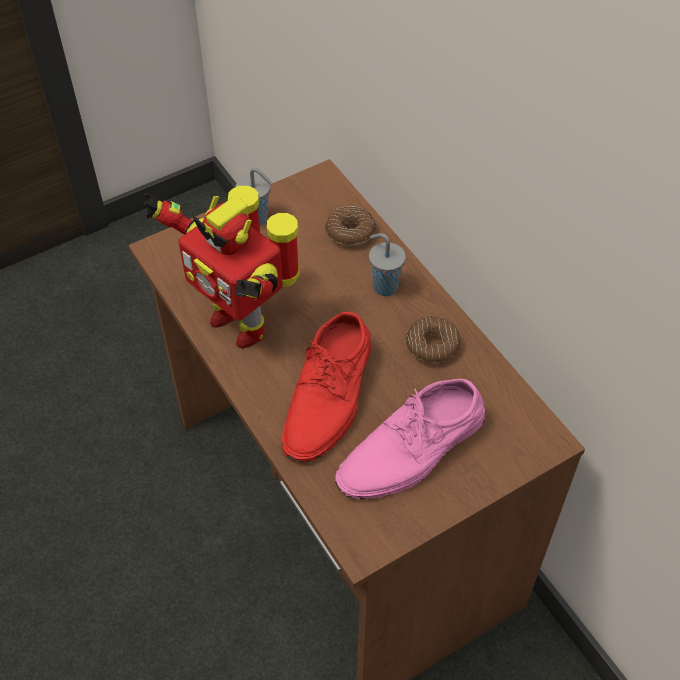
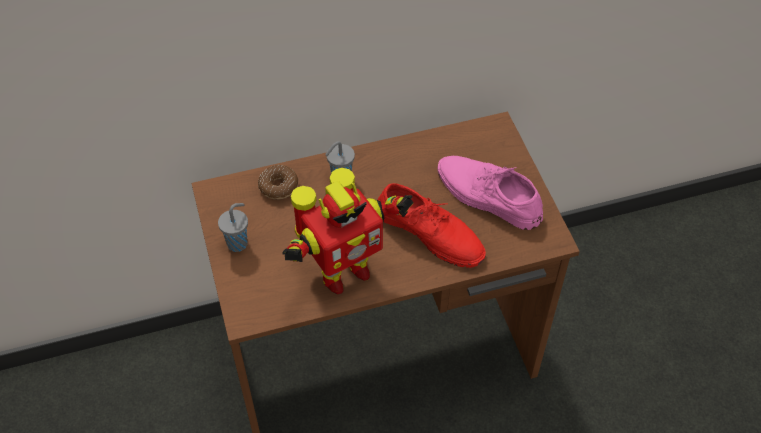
camera: 75 degrees left, 0 degrees up
pink shoe [335,379,485,500] -> pink shoe turned 150 degrees clockwise [437,156,543,230]
donut [406,316,461,364] -> none

